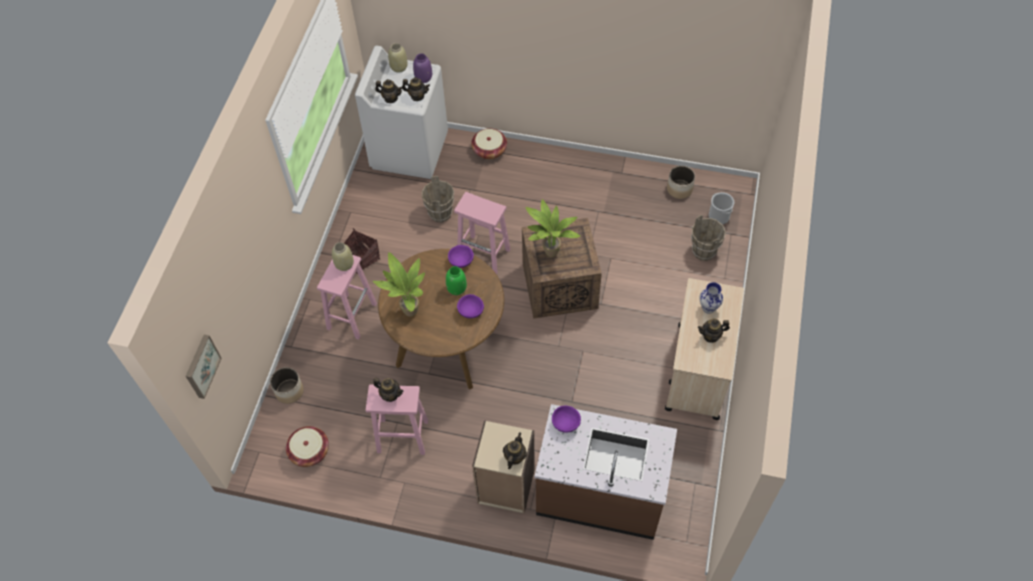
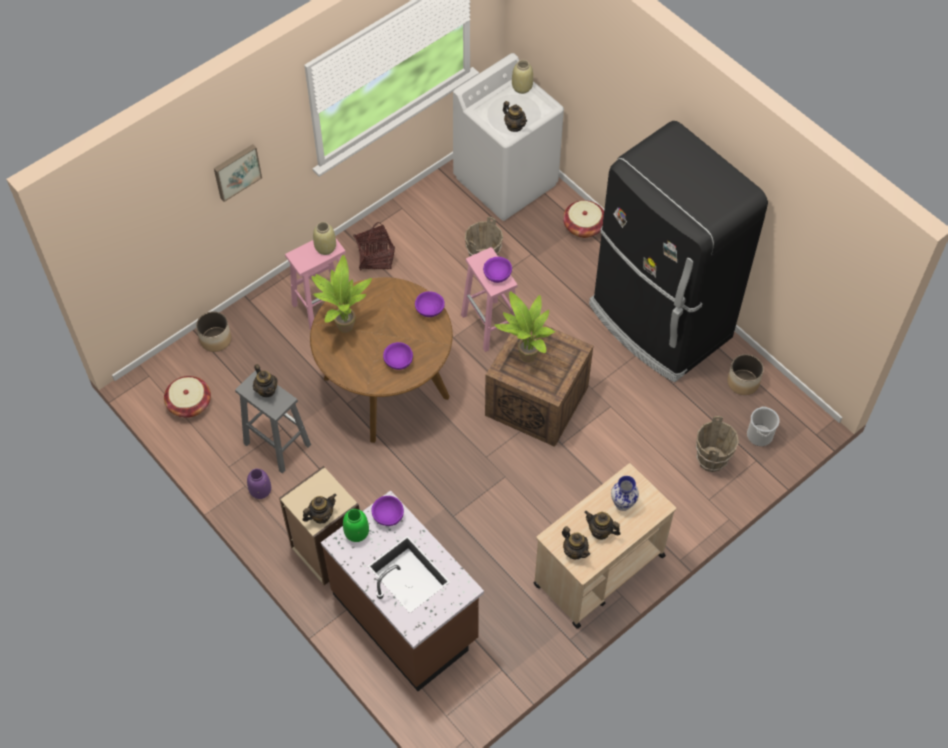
camera: 35 degrees right, 0 degrees up
picture [186,335,222,399] -> picture moved to [214,144,262,202]
pink stool [366,384,428,455] -> grey stool [235,370,311,473]
teapot [375,79,403,103] -> teapot moved to [562,526,590,559]
purple vase [413,53,432,83] -> purple vase moved to [247,469,271,499]
green vase [446,266,467,295] -> green vase moved to [343,509,369,542]
none -> purple bowl [483,257,512,283]
none -> black fridge [589,121,768,382]

